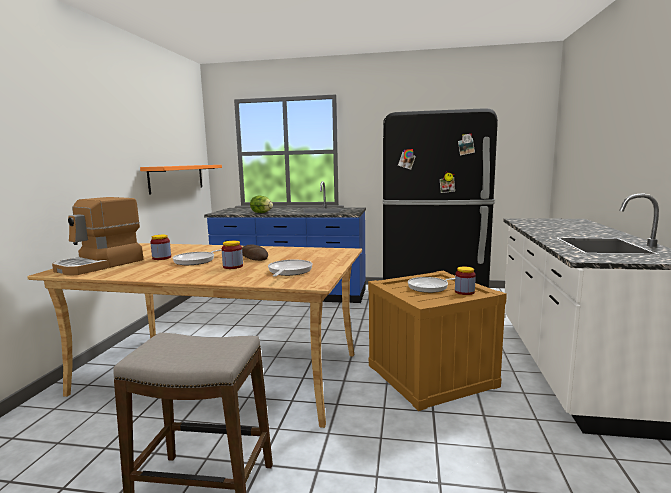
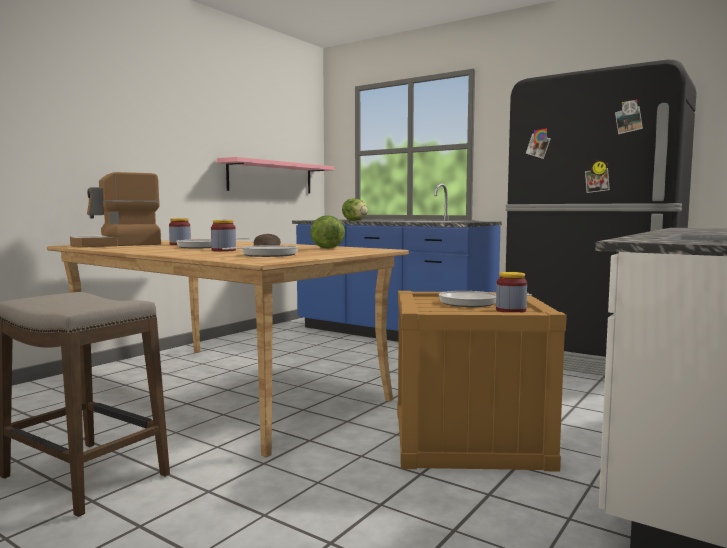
camera: 25 degrees right, 5 degrees down
orange shelf [140,165,222,195] -> pink shelf [217,157,334,194]
none -> lettuce [310,215,345,249]

